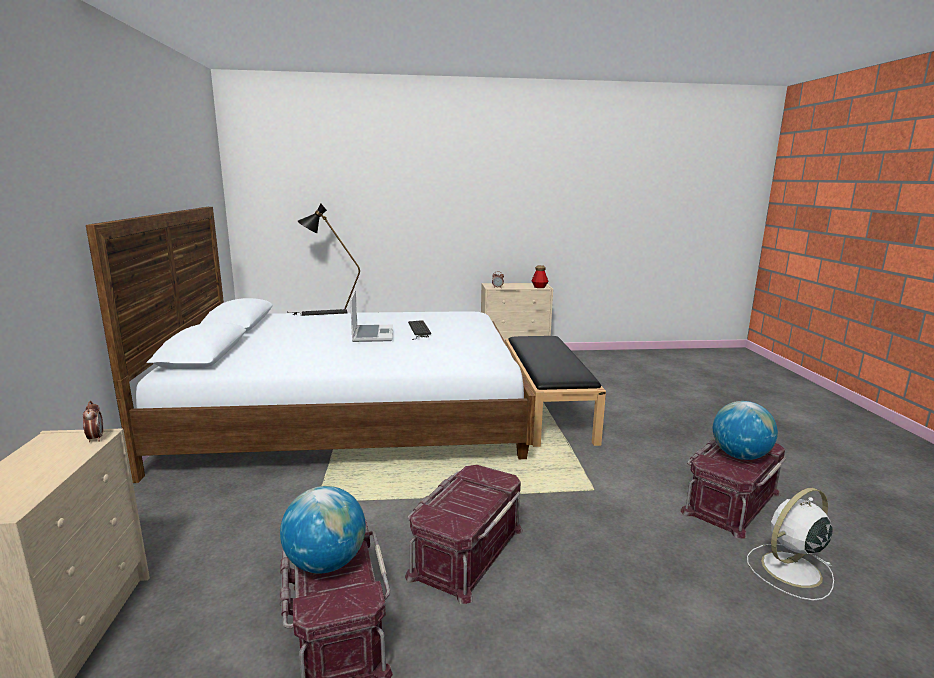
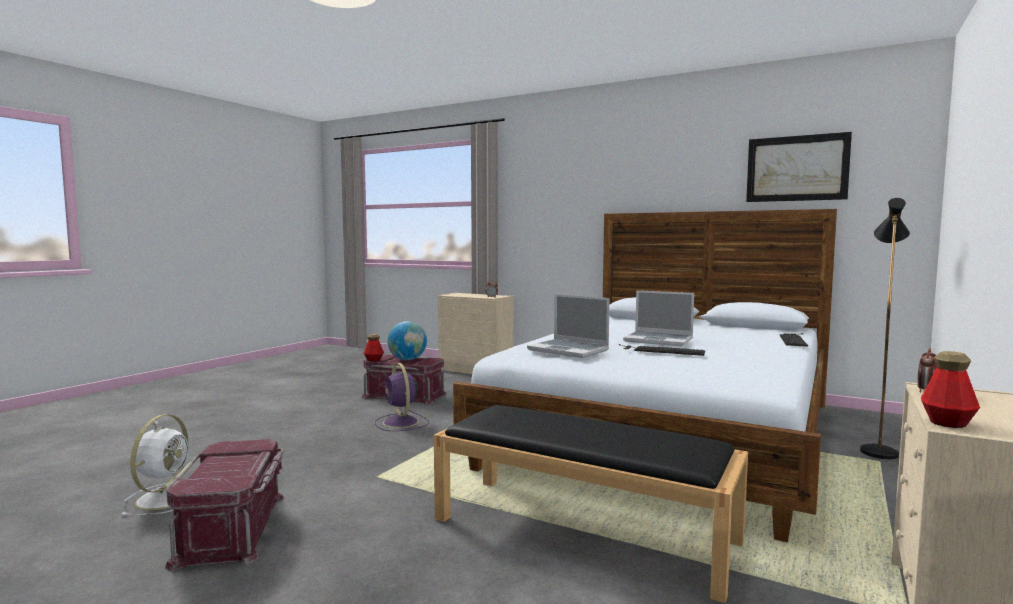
camera: 125 degrees right, 10 degrees down
red storage box [405,465,523,604] -> purple fan [375,363,429,431]
globe [713,401,778,460] -> none
none -> bottle [364,334,384,361]
none -> laptop [527,294,610,358]
none -> picture [746,132,852,202]

